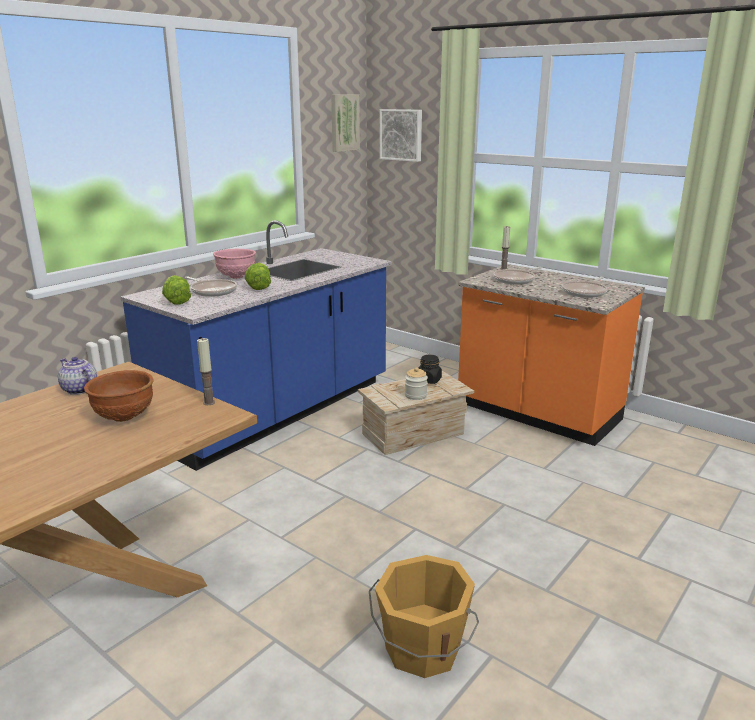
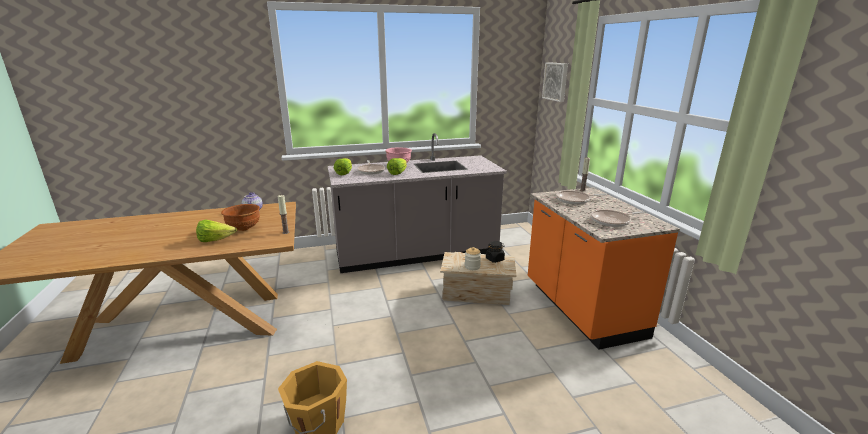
camera: 35 degrees right, 0 degrees up
blue counter [120,220,392,471] -> grey counter [328,133,507,273]
picture [331,95,360,152] -> none
none -> lettuce [196,219,237,242]

